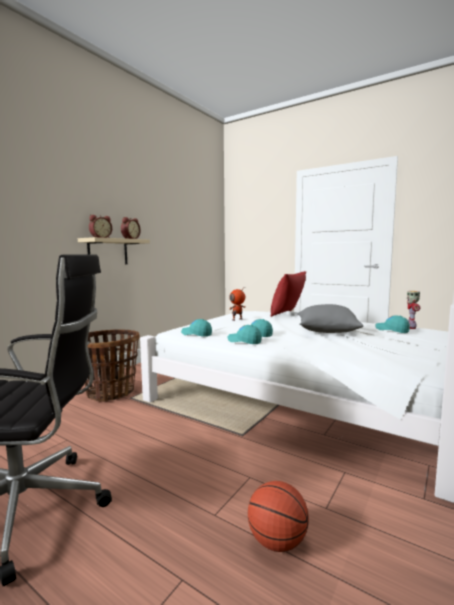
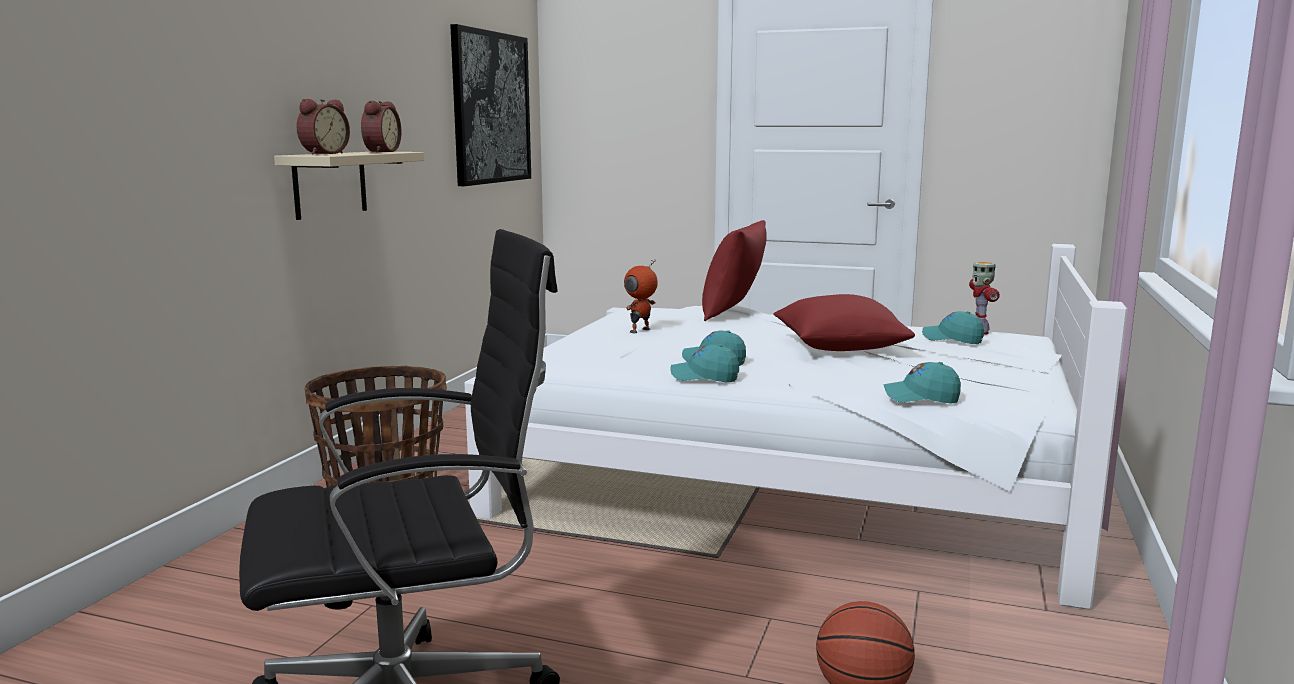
camera: 15 degrees left, 5 degrees up
turquoise cap [181,319,212,337] -> turquoise cap moved to [883,362,961,404]
grey pillow [297,304,363,333] -> red pillow [773,294,915,351]
none -> picture [450,24,531,186]

